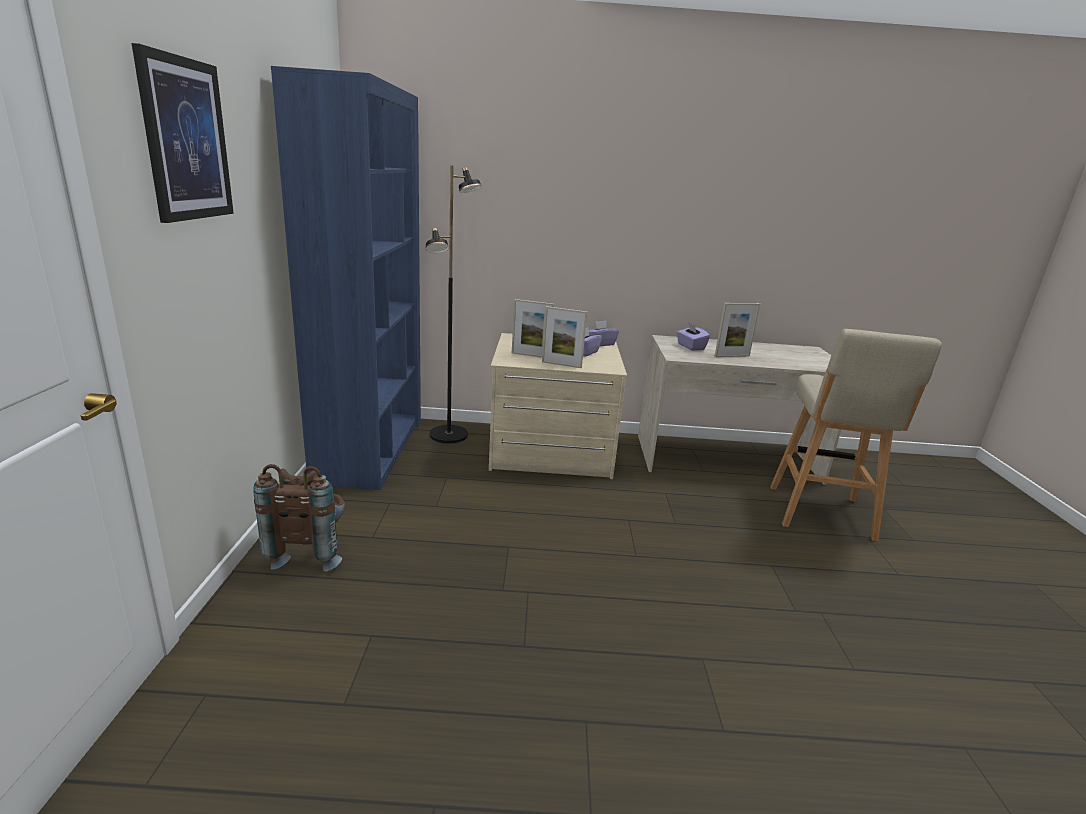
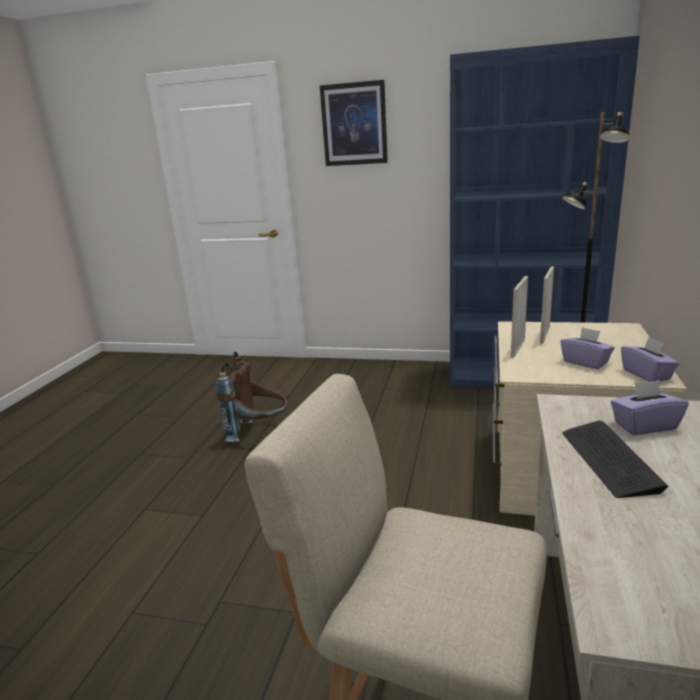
camera: 105 degrees right, 0 degrees up
brown backpack [253,464,345,572] -> brown backpack moved to [216,352,288,442]
picture frame [715,303,760,357] -> keyboard [562,420,669,498]

